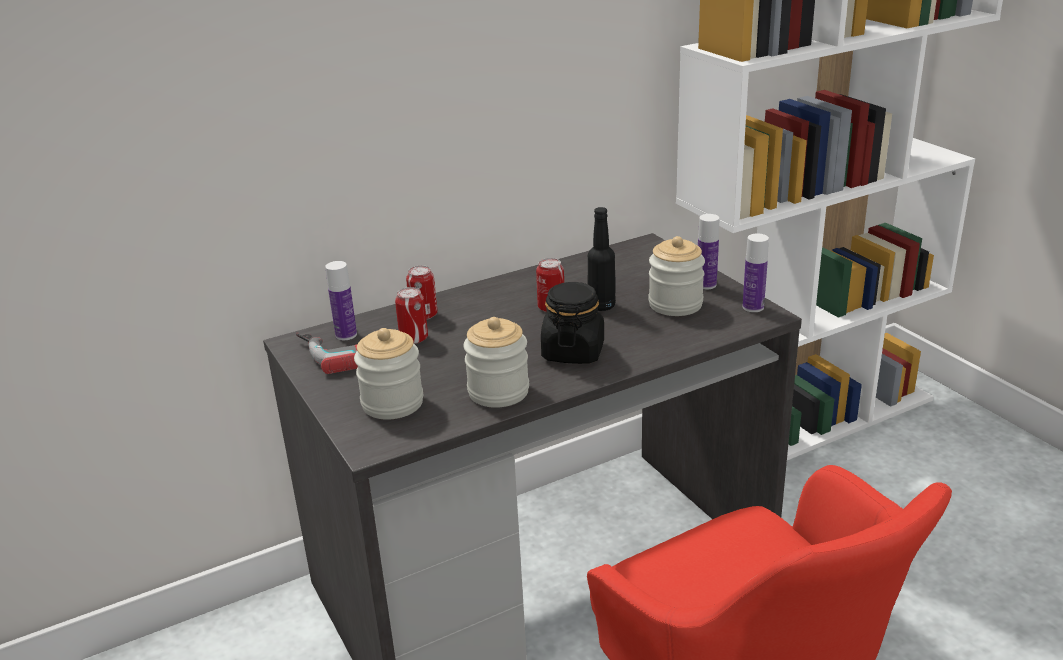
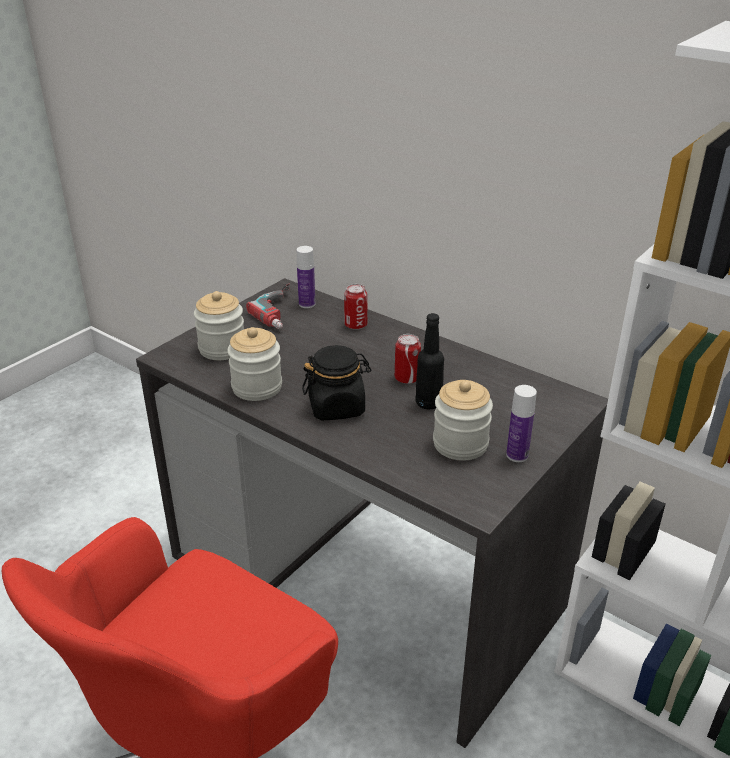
camera: 65 degrees right, 5 degrees up
can [395,287,428,344] -> none
bottle [743,233,769,312] -> none

